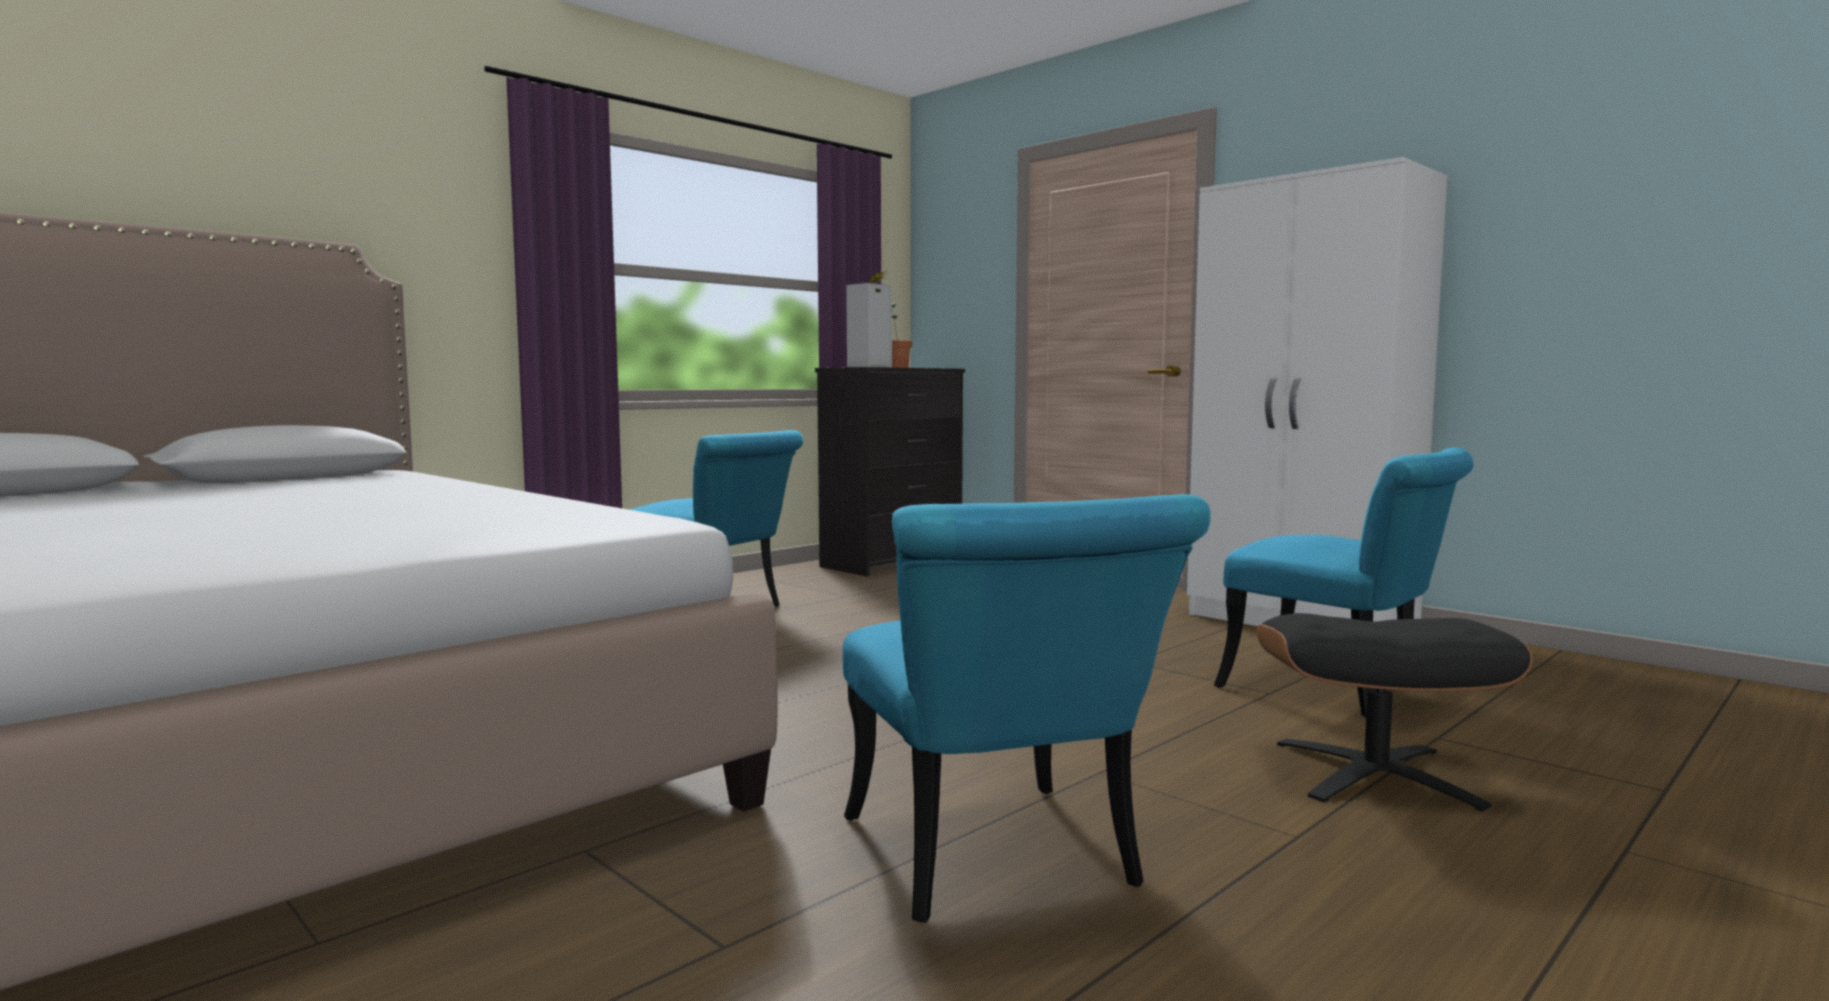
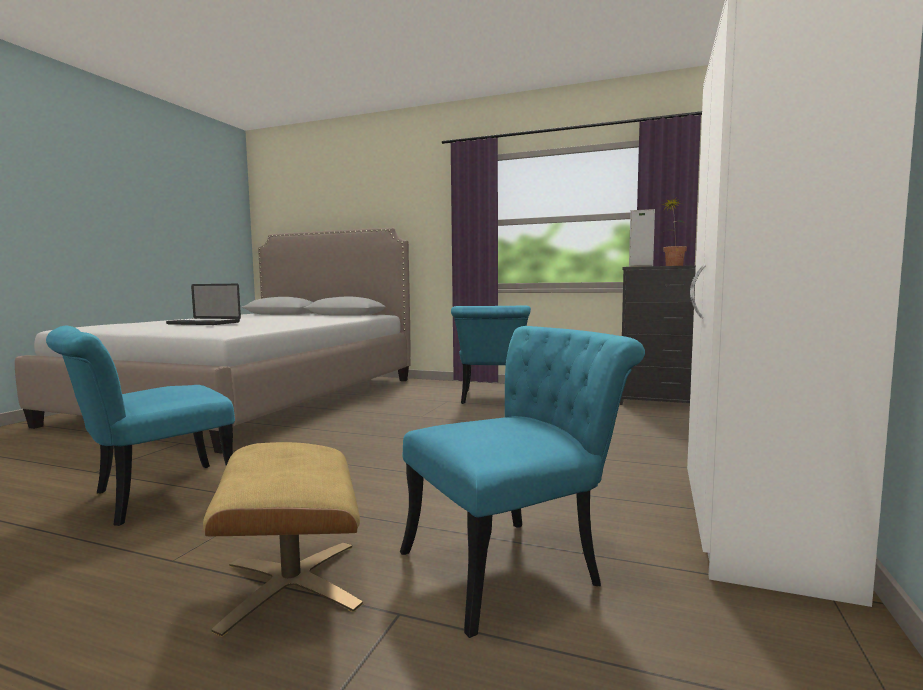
camera: 65 degrees right, 0 degrees up
turquoise chair [1214,447,1473,717] -> turquoise chair turned 135 degrees counterclockwise [400,326,645,638]
black ottoman [1257,613,1533,811] -> beige ottoman [203,442,363,637]
none -> laptop [166,284,241,325]

